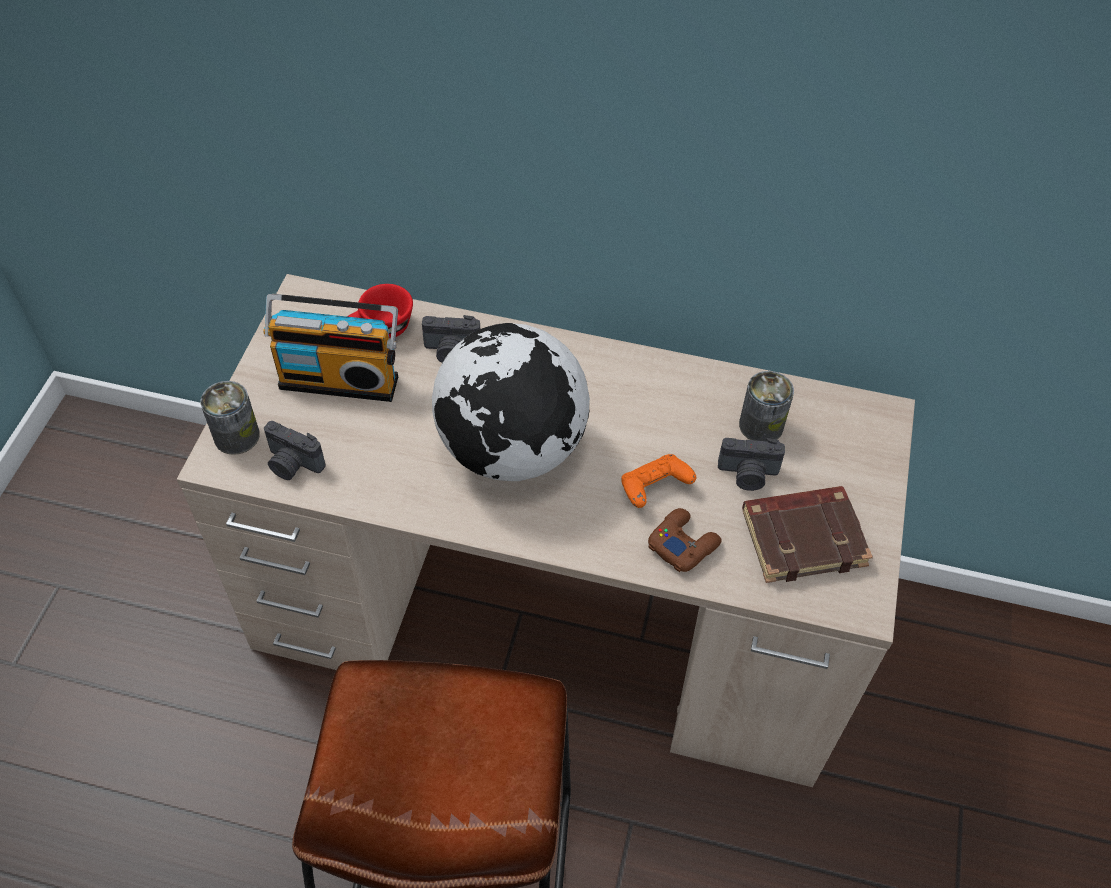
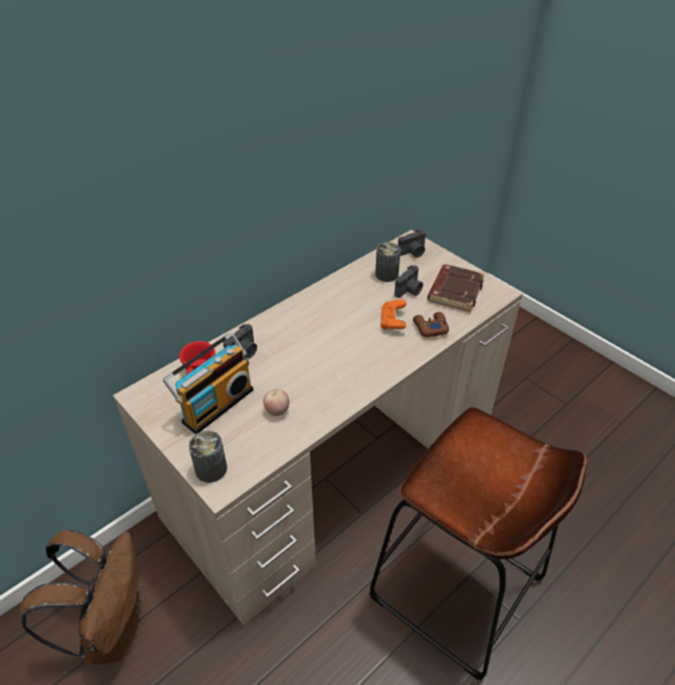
camera: 55 degrees left, 10 degrees down
camera [264,421,326,480] -> camera moved to [398,229,426,258]
globe [432,323,590,481] -> none
none -> brown backpack [19,529,141,664]
none -> apple [263,389,289,416]

